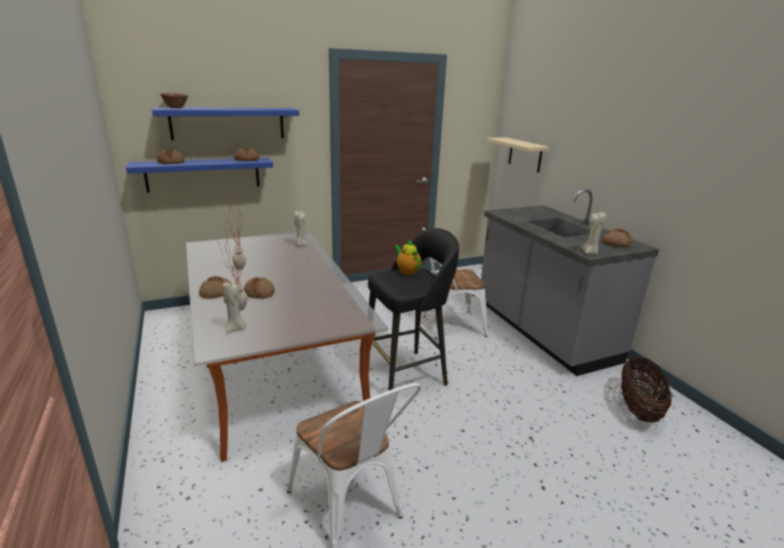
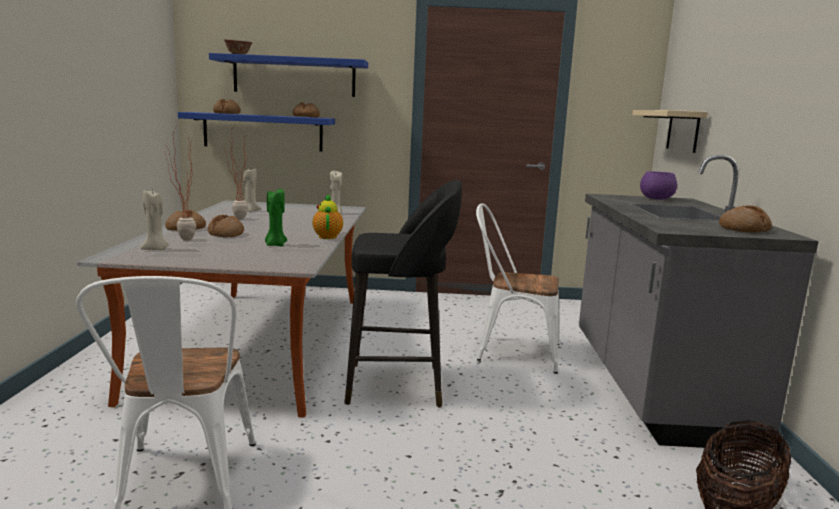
camera: 25 degrees right, 10 degrees down
teapot [394,240,421,275] -> teapot moved to [312,194,343,239]
beige candle [582,212,606,255] -> beige candle moved to [243,167,261,212]
none -> green candle [265,188,287,246]
none -> purple bowl [640,171,677,200]

